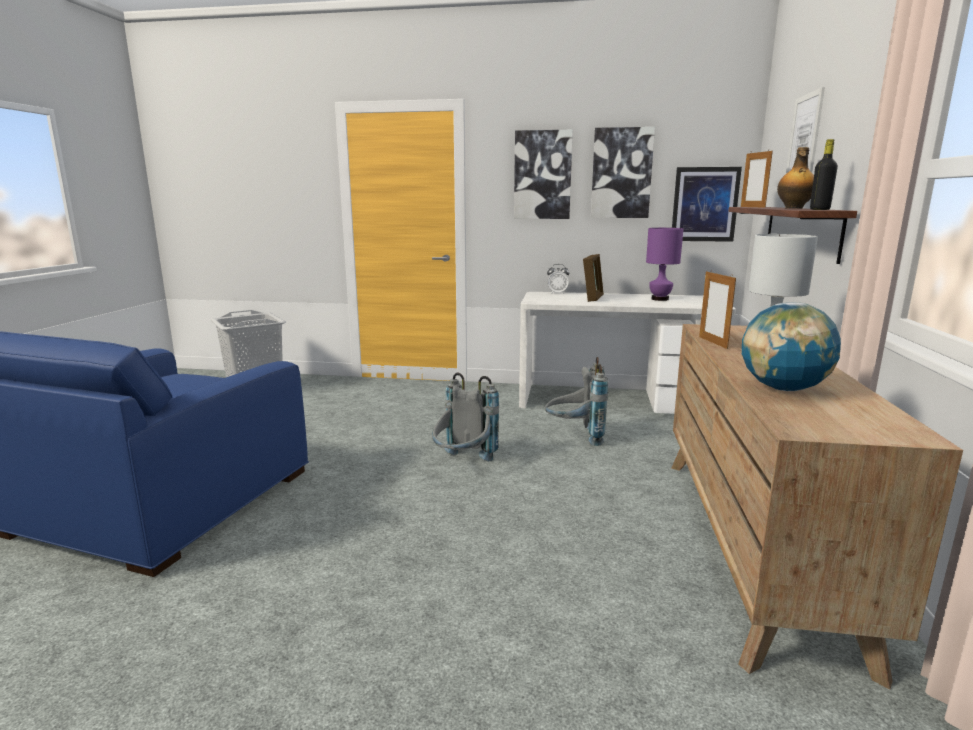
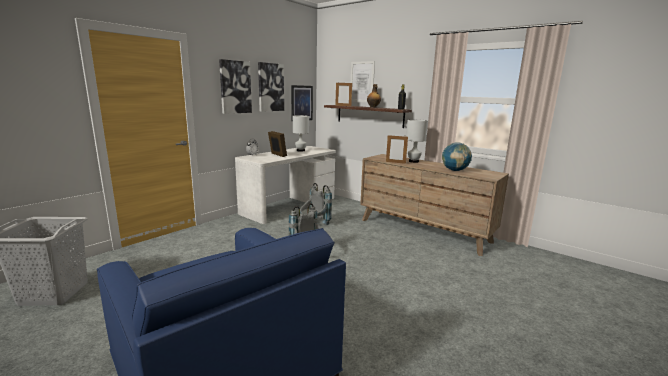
camera: 60 degrees left, 0 degrees up
purple table lamp [646,228,683,301] -> white table lamp [293,115,309,152]

